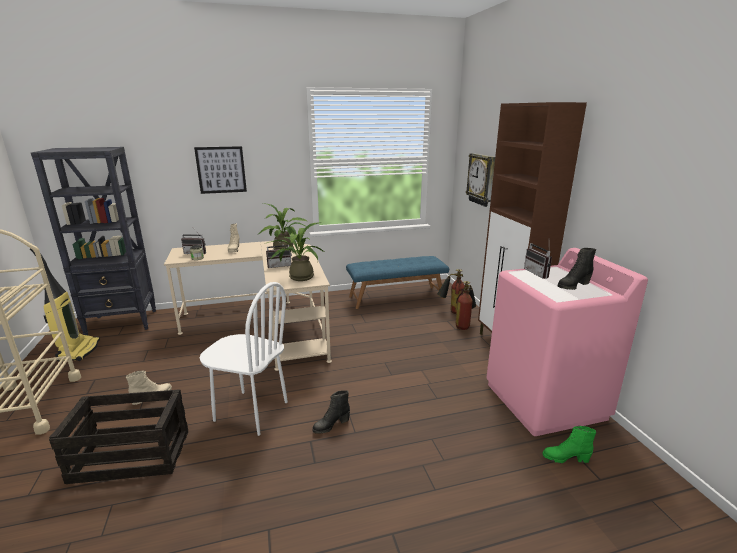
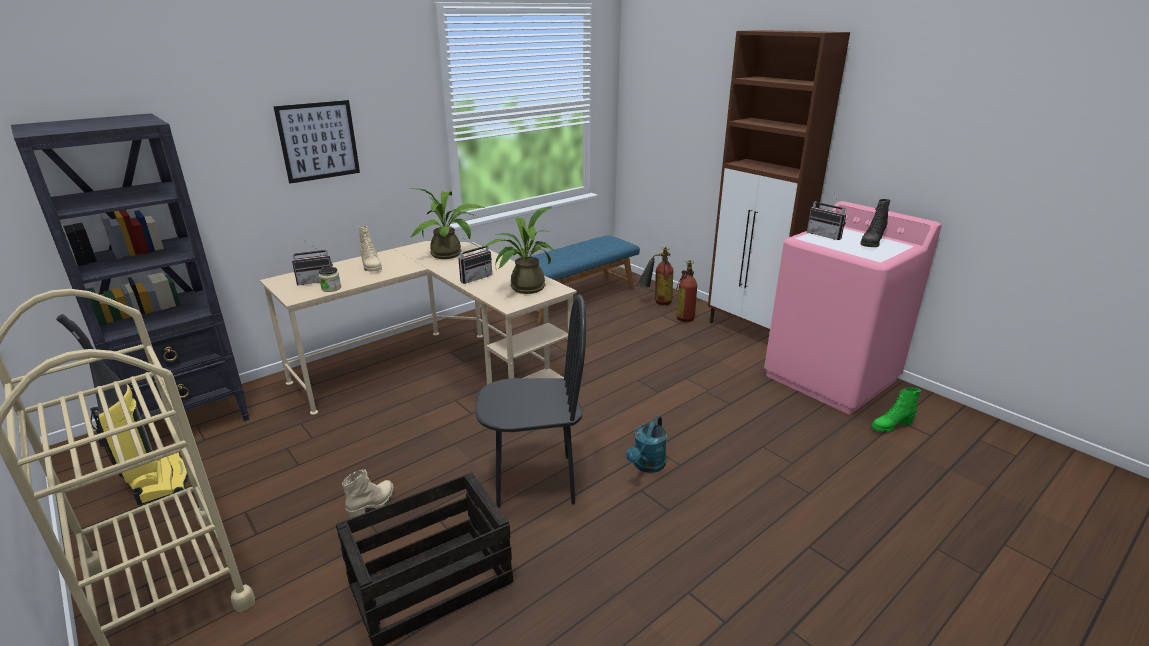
camera: 25 degrees left, 5 degrees up
white chair [199,282,288,436] -> black chair [475,295,586,508]
black boot [312,390,350,434] -> turquoise watering can [626,416,667,473]
wall clock [466,153,495,207] -> none

